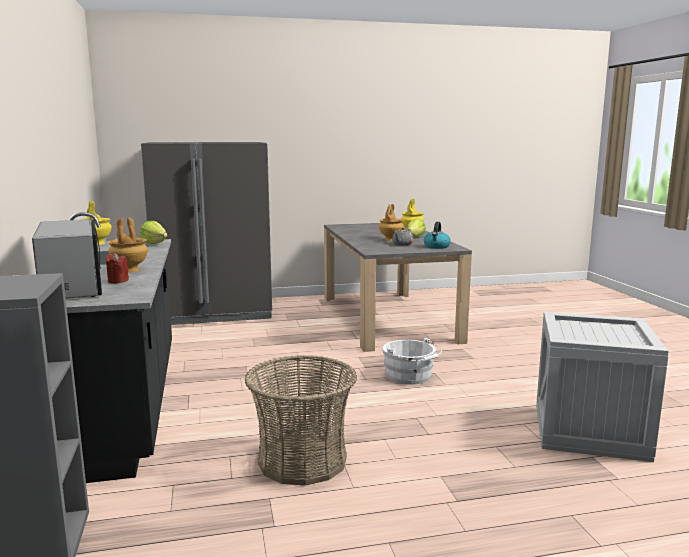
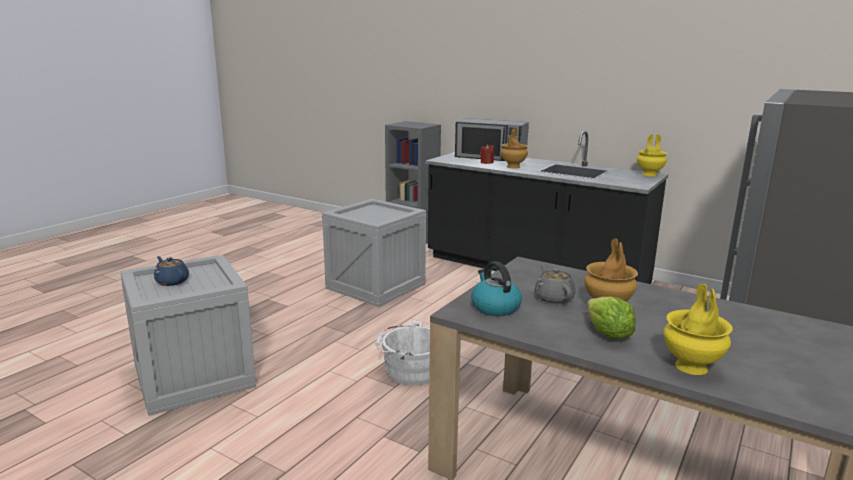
camera: 135 degrees right, 5 degrees up
lettuce [140,221,167,244] -> none
basket [245,355,357,486] -> crate [322,199,426,307]
none -> blue teapot [154,256,189,286]

